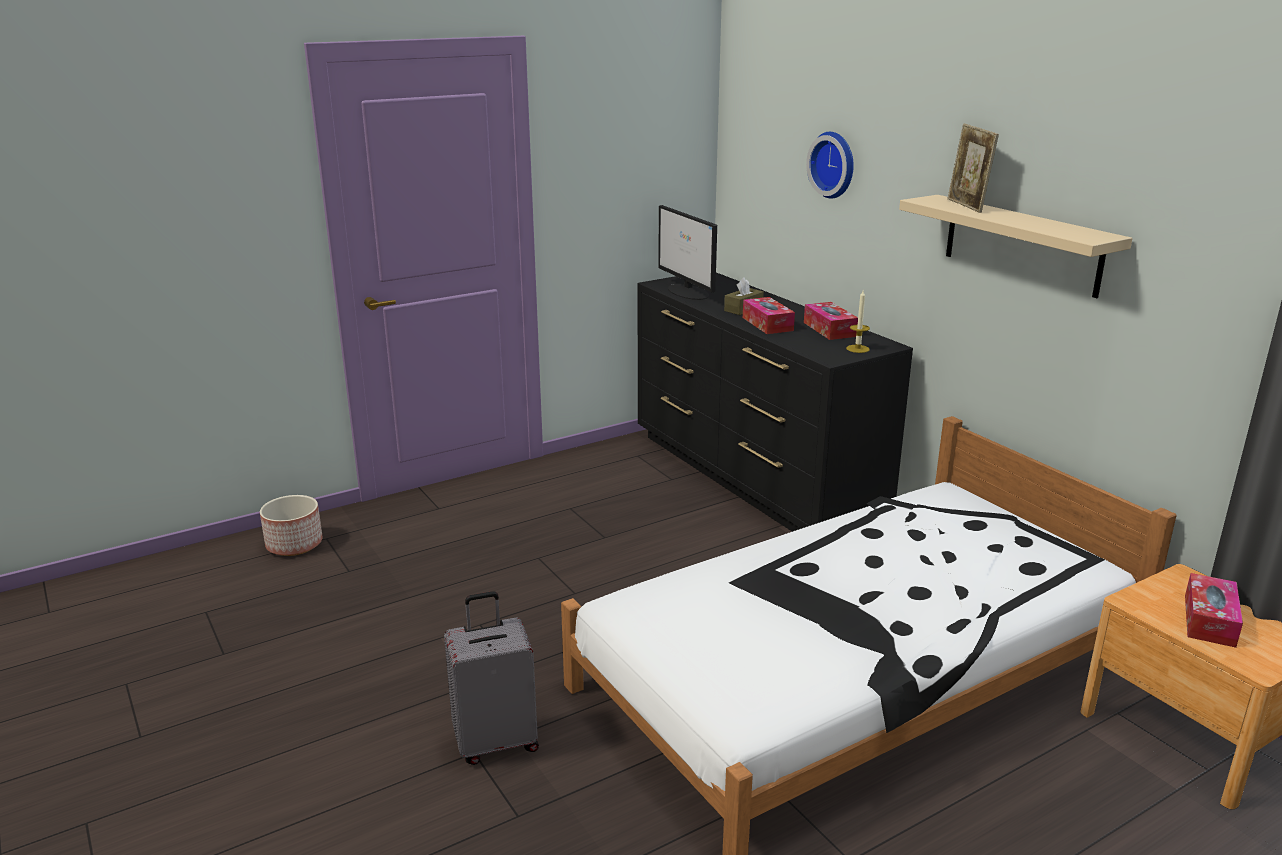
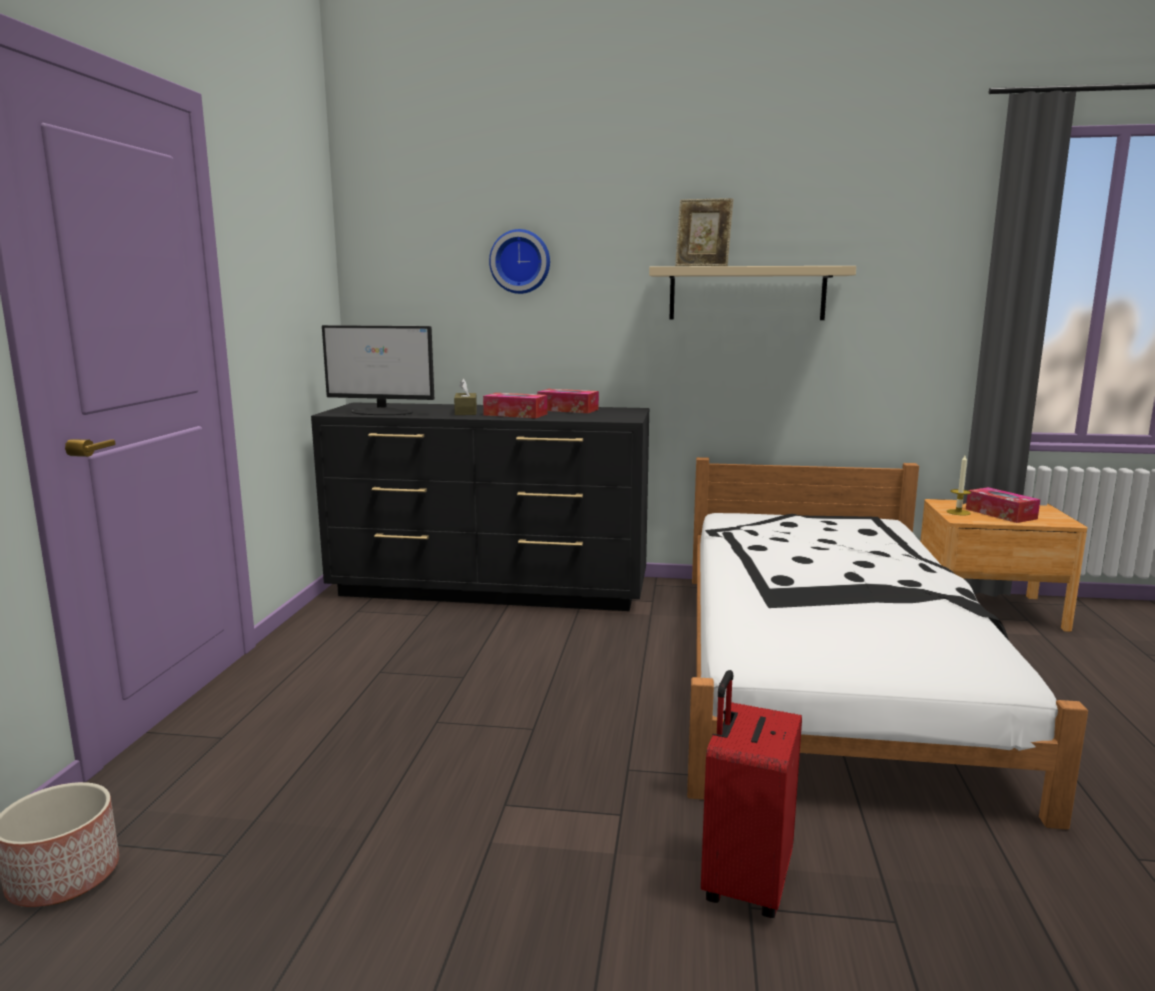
camera: 50 degrees left, 10 degrees down
grey suitcase [444,591,539,765] -> red suitcase [701,670,802,918]
candle [846,290,870,353] -> candle moved to [947,455,971,516]

